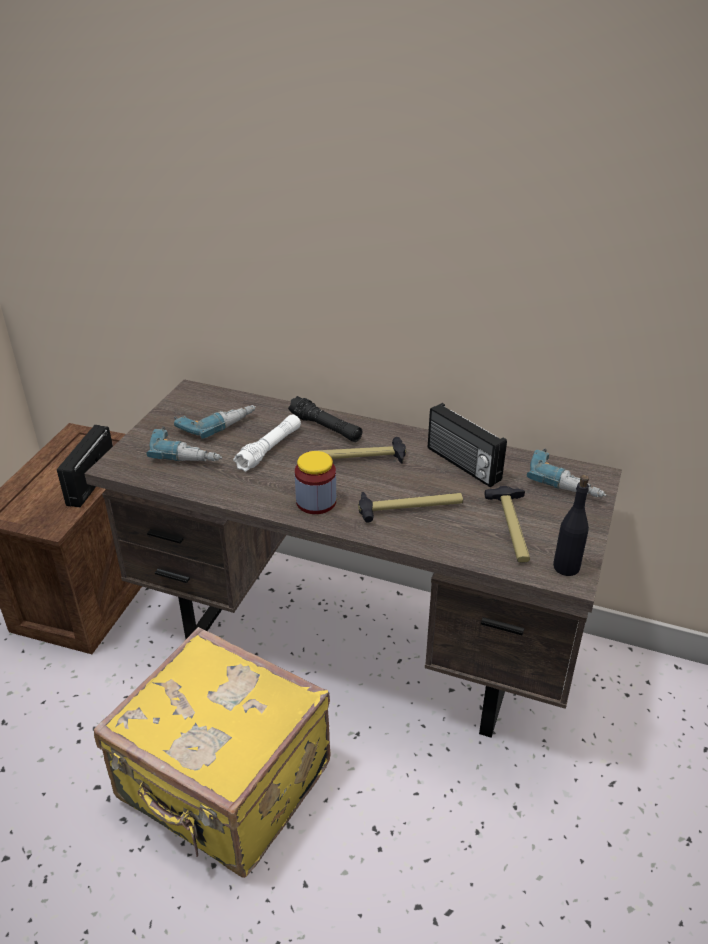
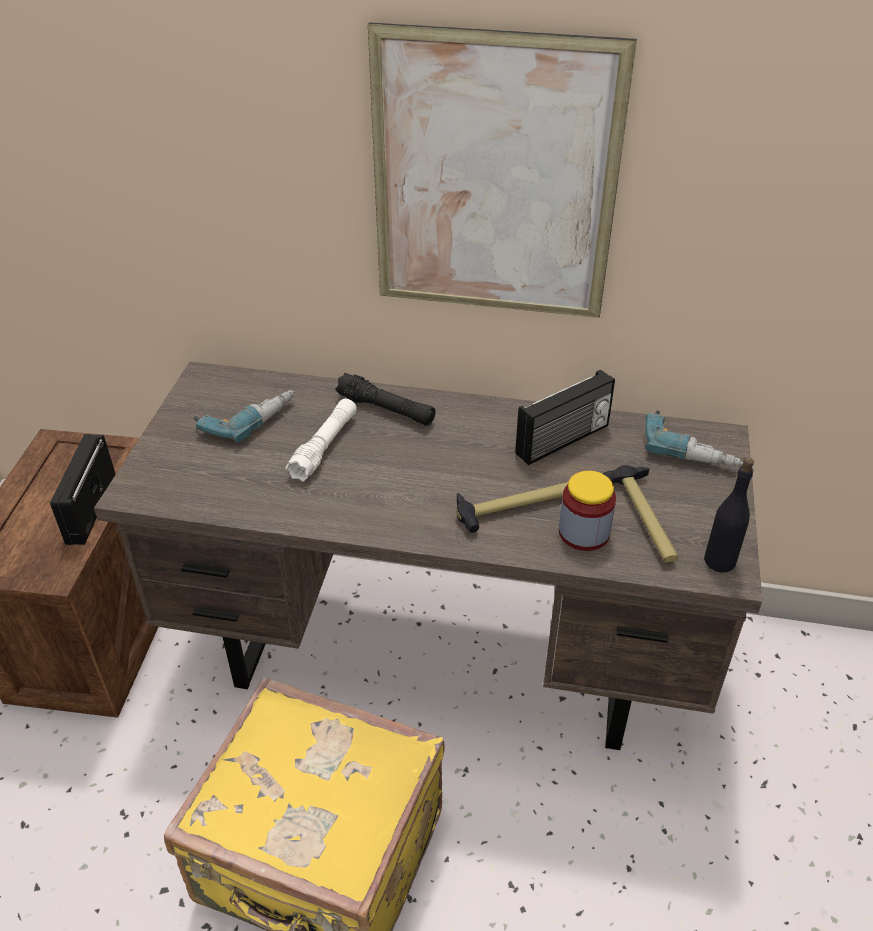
camera: 10 degrees left, 5 degrees up
power drill [146,427,222,461] -> none
jar [295,451,336,514] -> jar moved to [559,471,616,551]
hammer [309,437,406,464] -> none
radio [428,403,507,487] -> radio turned 75 degrees counterclockwise [515,369,615,465]
none -> picture [368,22,637,318]

